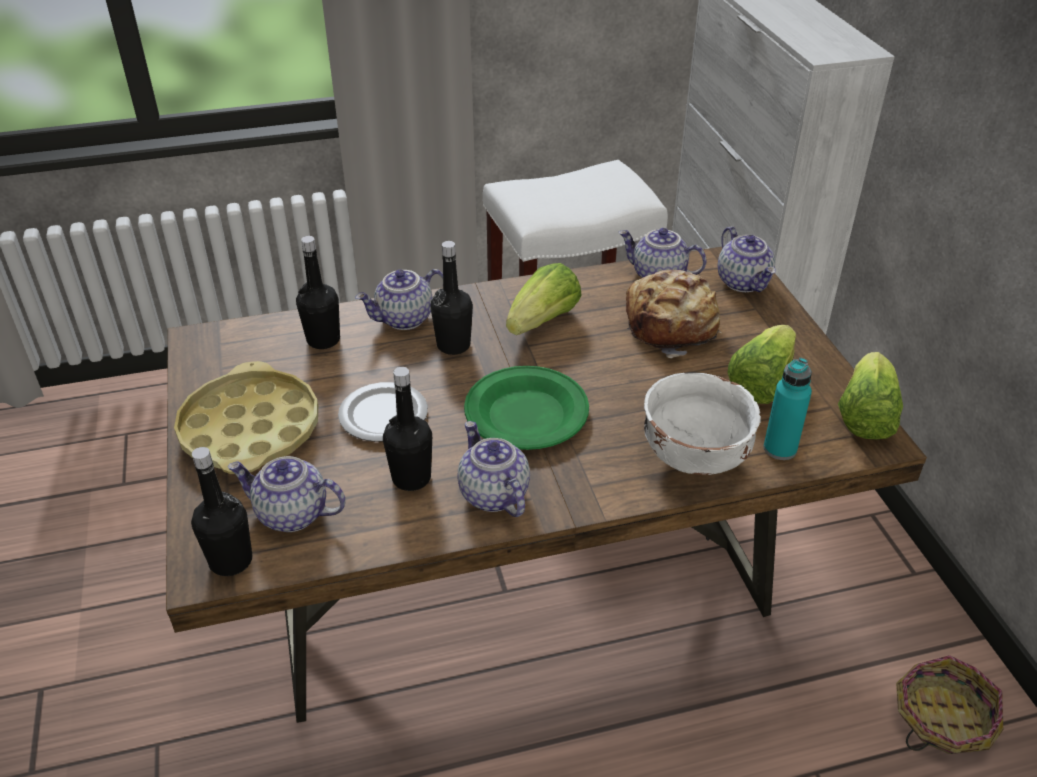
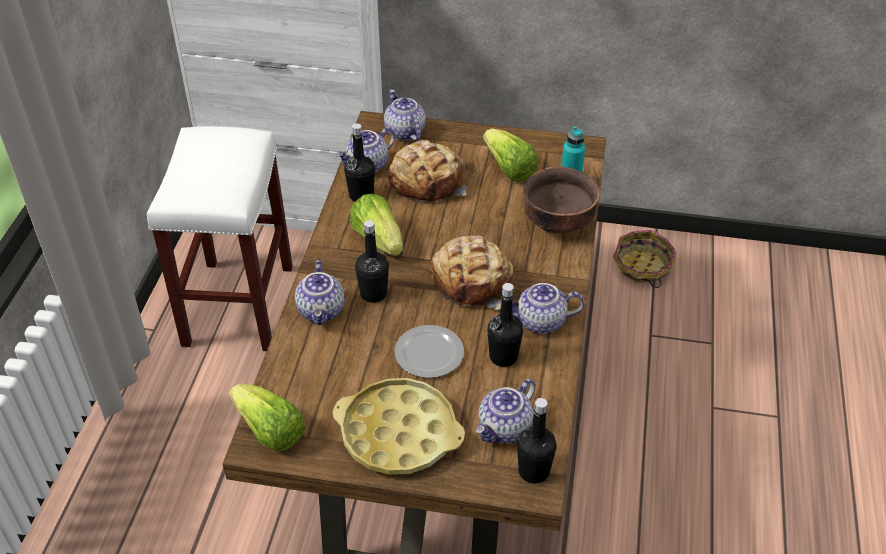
camera: 65 degrees left, 5 degrees up
black bottle [296,236,340,349] -> black bottle moved to [344,123,375,202]
green plate [464,366,589,450] -> bread [429,236,514,310]
white bowl [644,372,761,475] -> brown bowl [523,166,600,233]
teapot [718,227,776,292] -> teapot turned 120 degrees counterclockwise [384,90,426,141]
lettuce [838,352,903,439] -> lettuce moved to [229,384,306,451]

